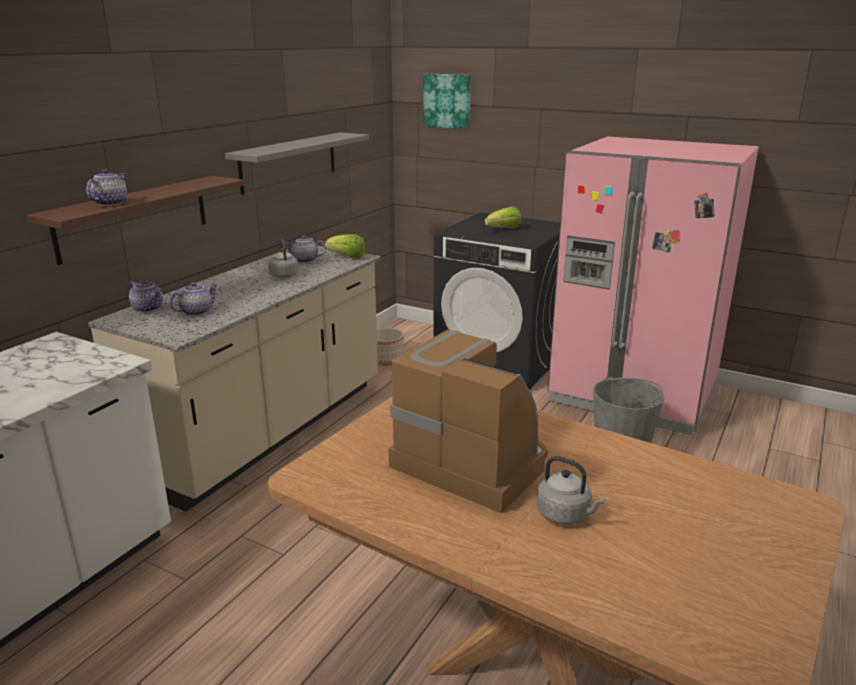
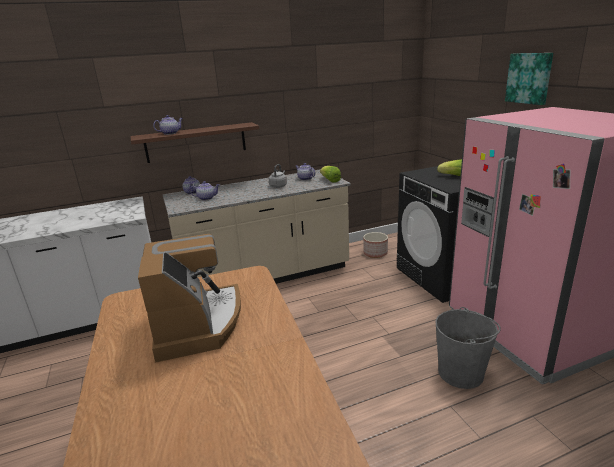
camera: 40 degrees right, 0 degrees up
grey shelf [225,132,369,195] -> none
picture [423,73,471,129] -> picture moved to [505,53,553,105]
grey kettle [537,456,605,525] -> none

